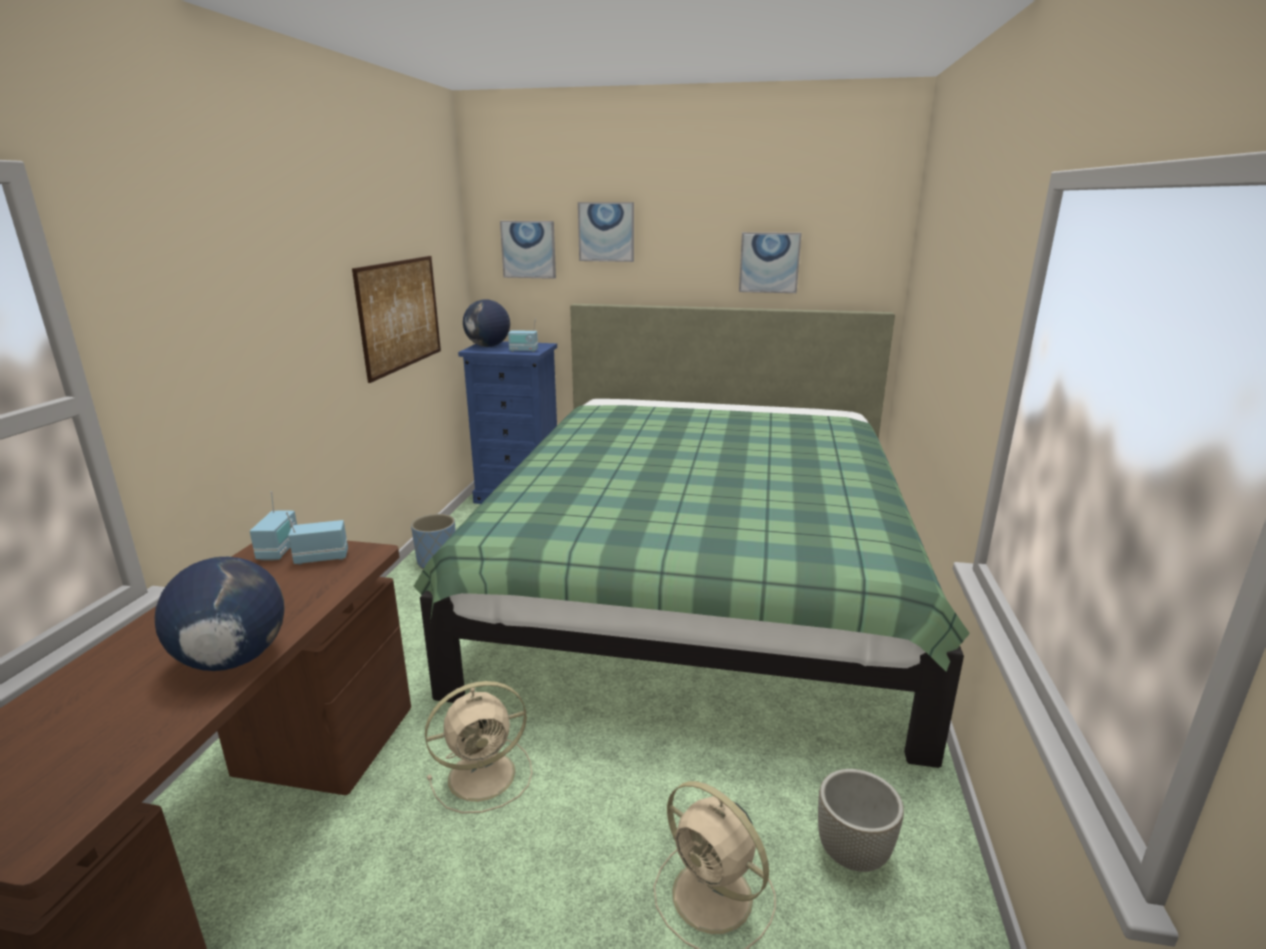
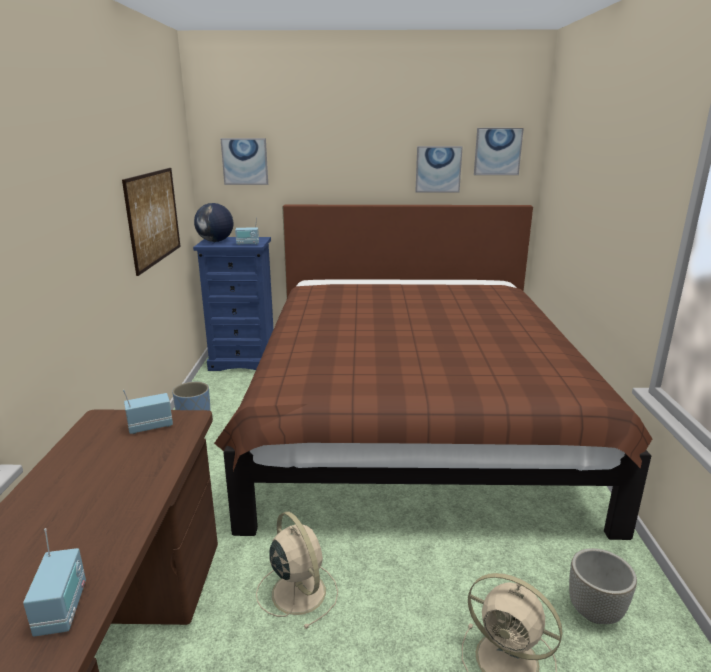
camera: 10 degrees left, 0 degrees up
globe [155,557,285,671] -> none
radio [250,491,297,561] -> radio moved to [23,528,86,637]
green bed [413,304,970,768] -> brown bed [214,205,652,540]
beige fan [425,681,532,813] -> beige fan turned 90 degrees counterclockwise [256,511,338,629]
picture [578,202,634,262] -> picture moved to [474,128,524,175]

